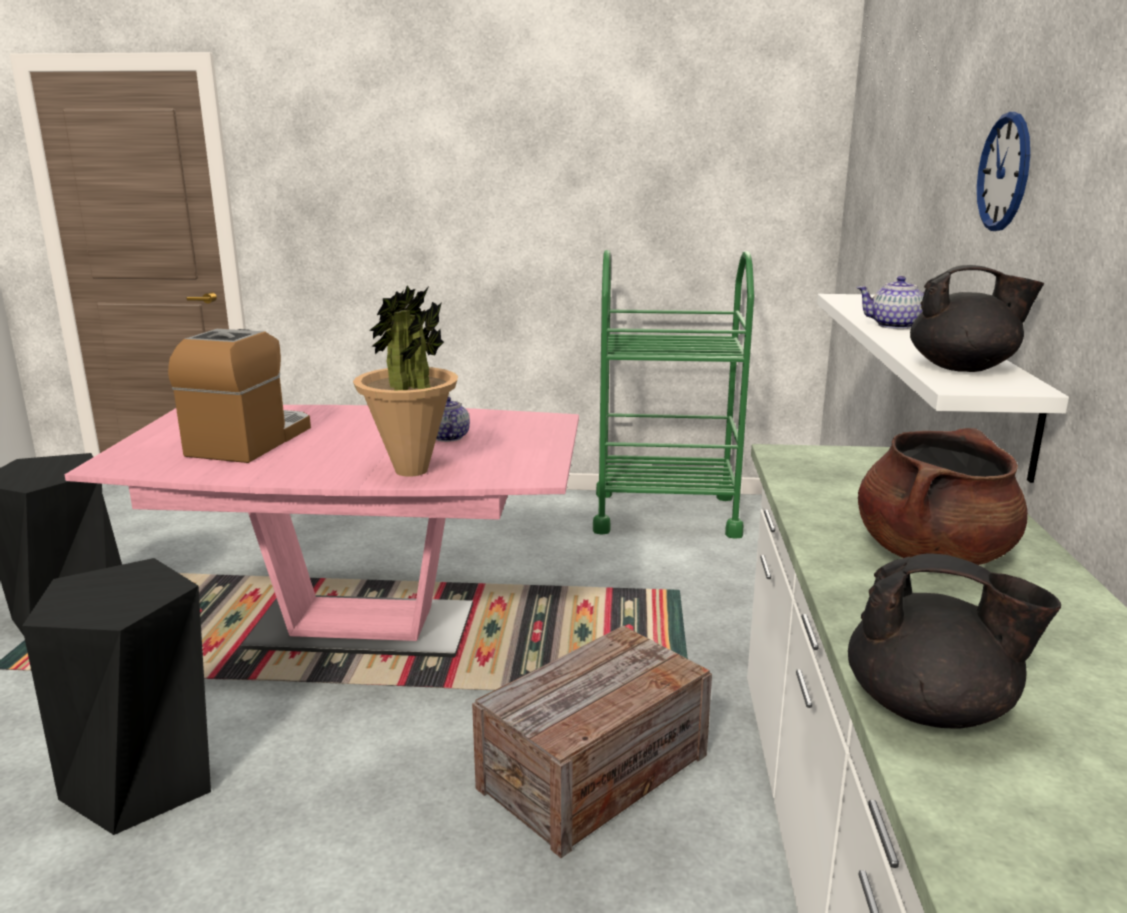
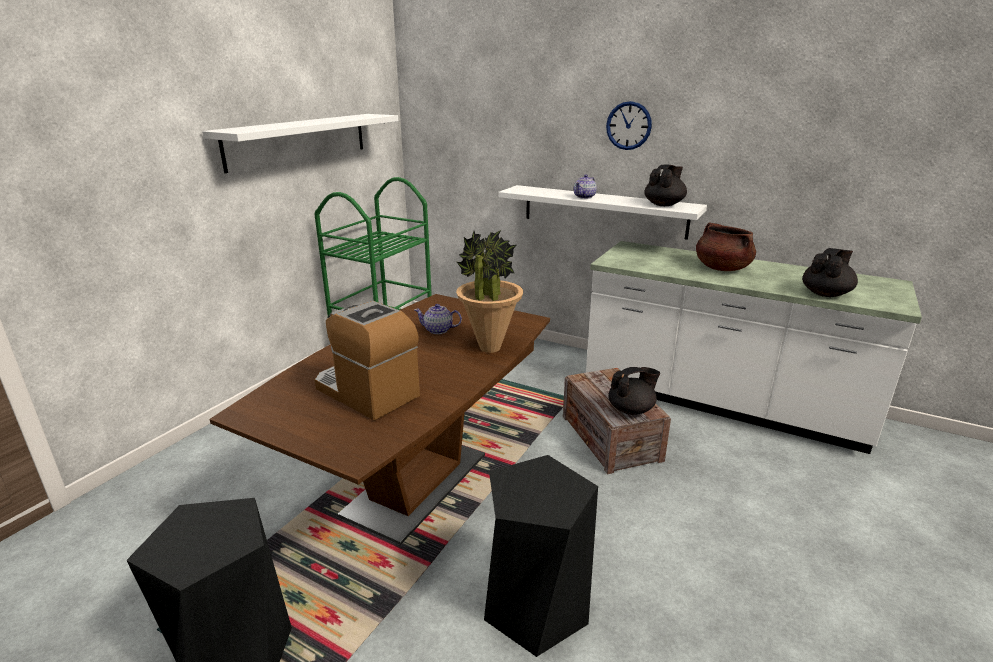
camera: 65 degrees left, 5 degrees up
pink dining table [65,405,579,657] -> brown dining table [209,294,550,545]
none -> white shelf [202,114,398,173]
none -> black teapot [608,367,660,415]

